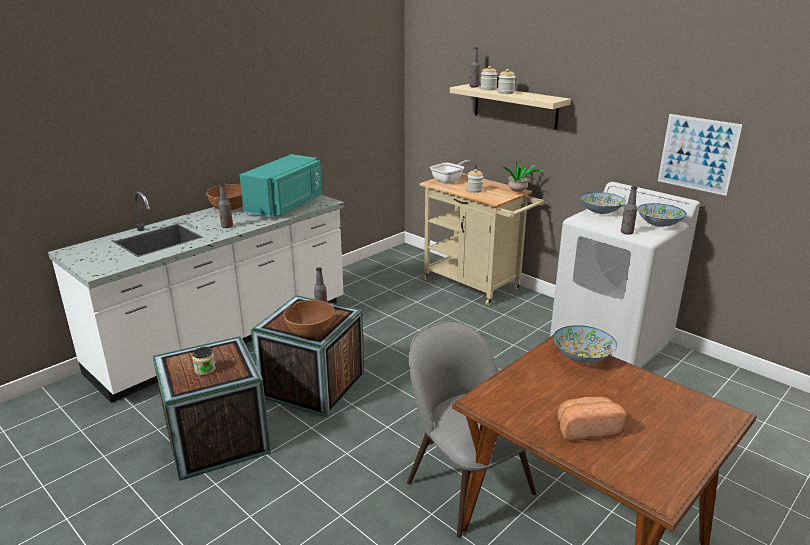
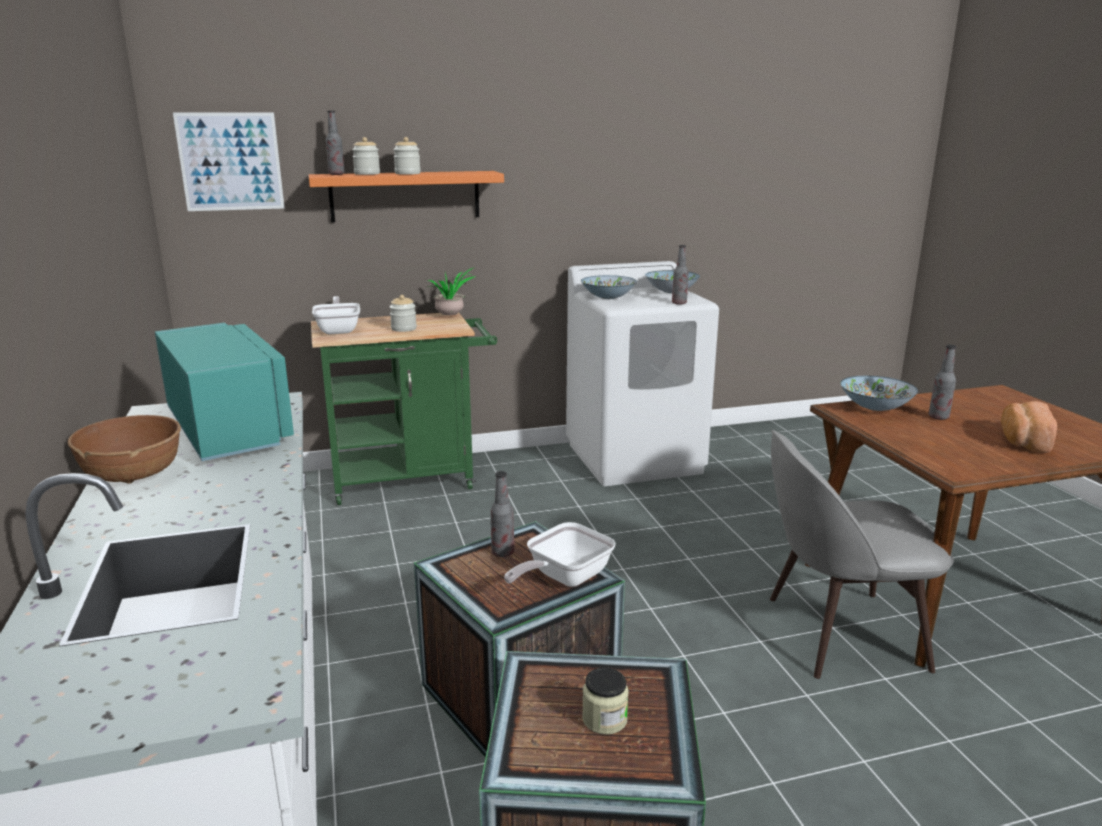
camera: 60 degrees left, 5 degrees down
bottle [218,183,233,228] -> bottle moved to [929,345,957,420]
brown bowl [283,300,334,337] -> frying pan [504,522,616,587]
beige cart [420,173,544,306] -> green cart [311,313,497,505]
beige shelf [450,84,571,130] -> orange shelf [309,171,504,222]
picture [658,114,743,196] -> picture moved to [173,113,284,211]

